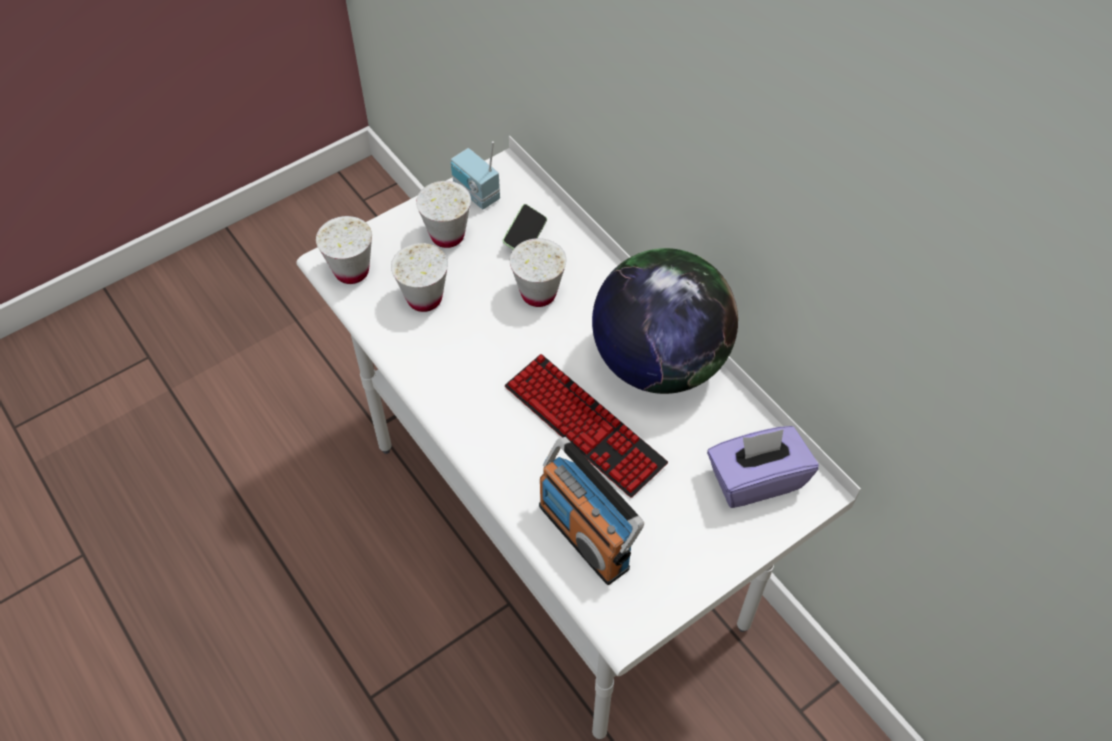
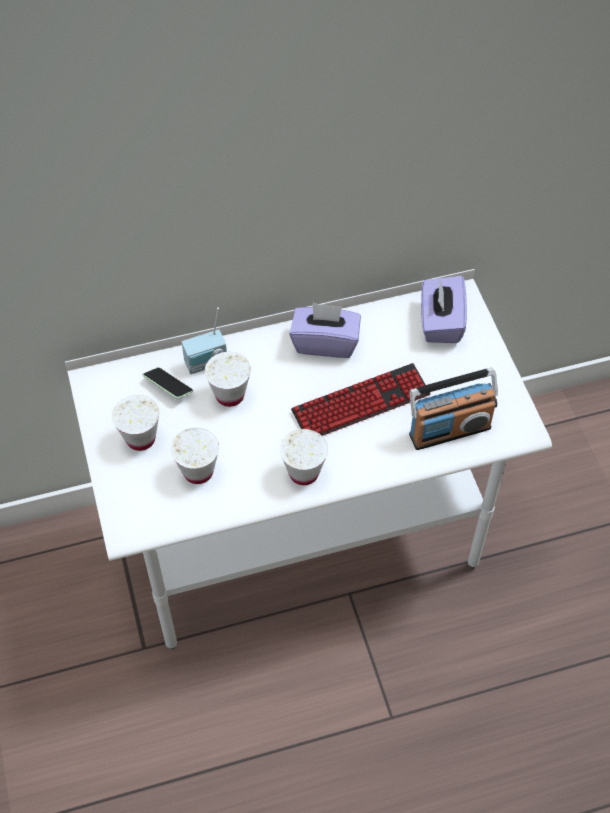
camera: 70 degrees left, 0 degrees up
white cup [316,216,372,284] -> white cup moved to [280,429,328,485]
radio [451,141,500,209] -> radio moved to [182,308,227,374]
globe [592,248,738,394] -> purple tissue box [289,303,361,358]

